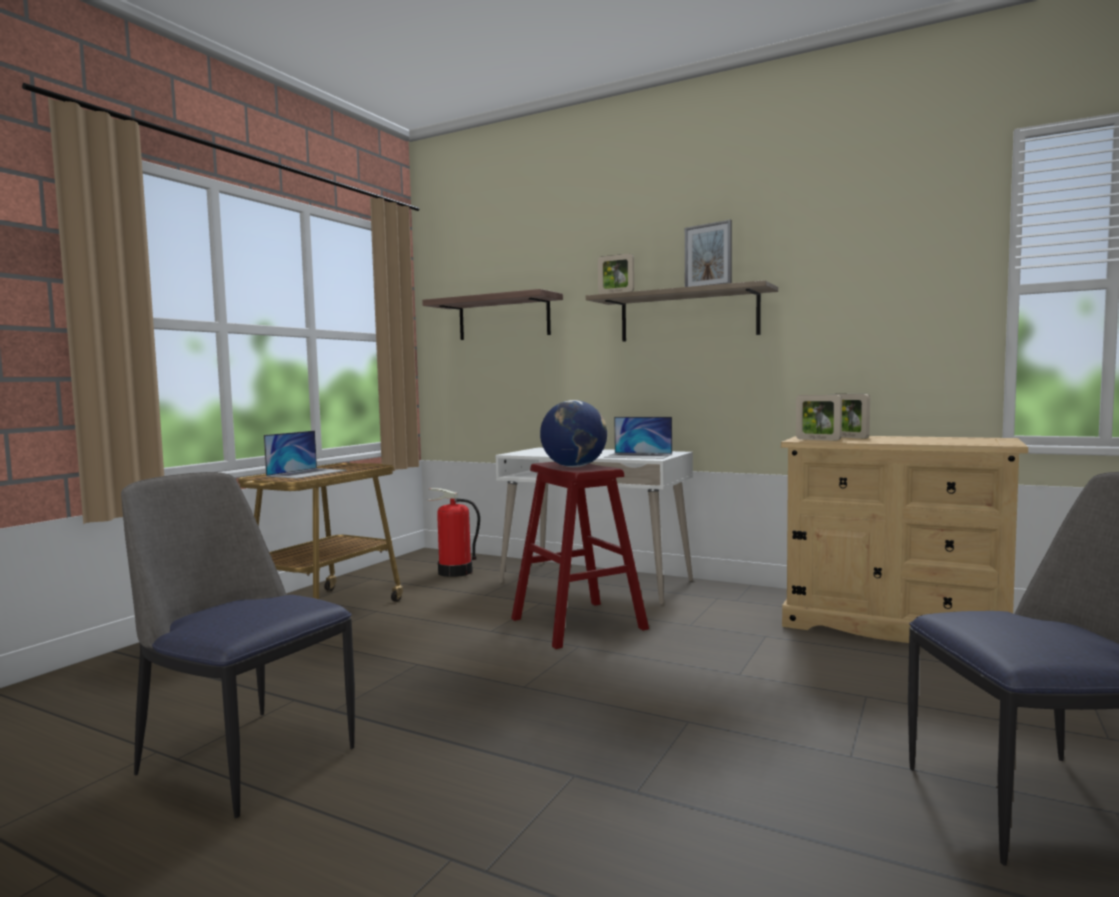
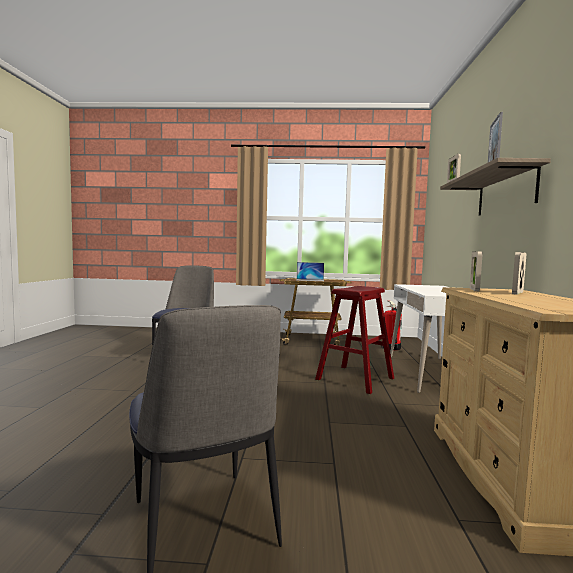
camera: 65 degrees right, 0 degrees up
shelf [422,289,563,340] -> none
globe [540,400,607,467] -> none
laptop [604,417,672,459] -> none

